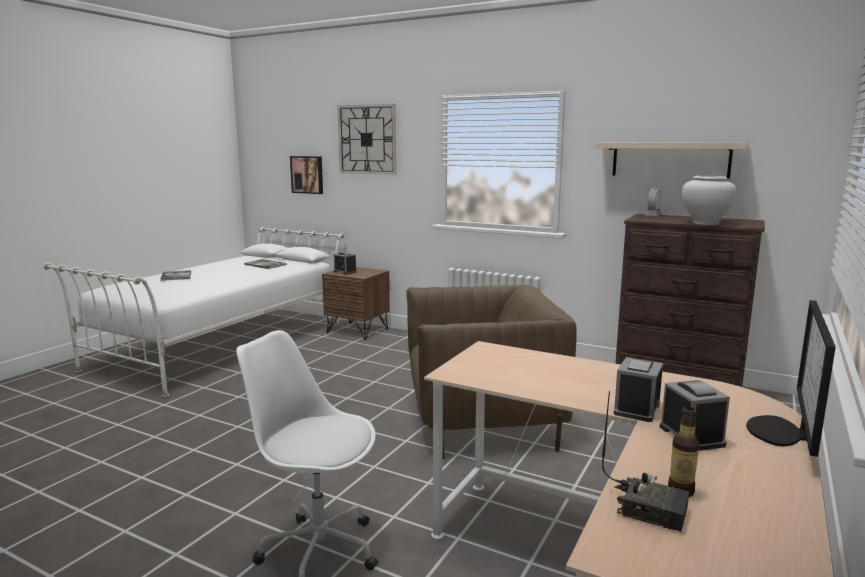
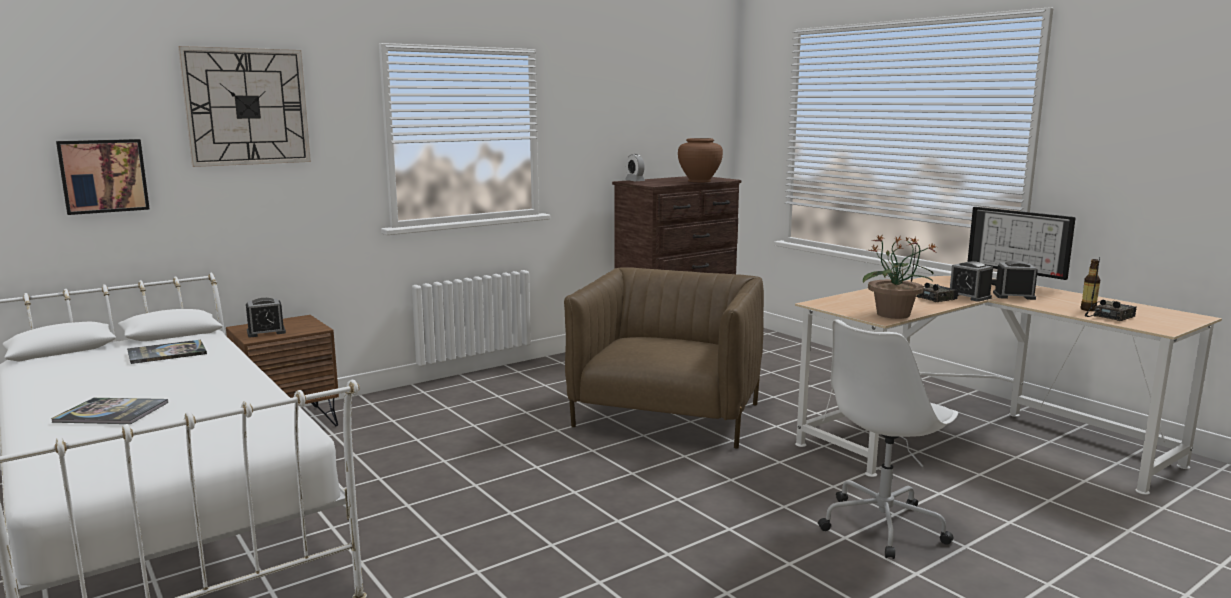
camera: 65 degrees left, 0 degrees up
beige shelf [595,142,749,178] -> none
white vase [682,175,737,225] -> brown vase [678,138,723,182]
none -> potted plant [863,235,936,319]
none -> radio [911,247,958,302]

